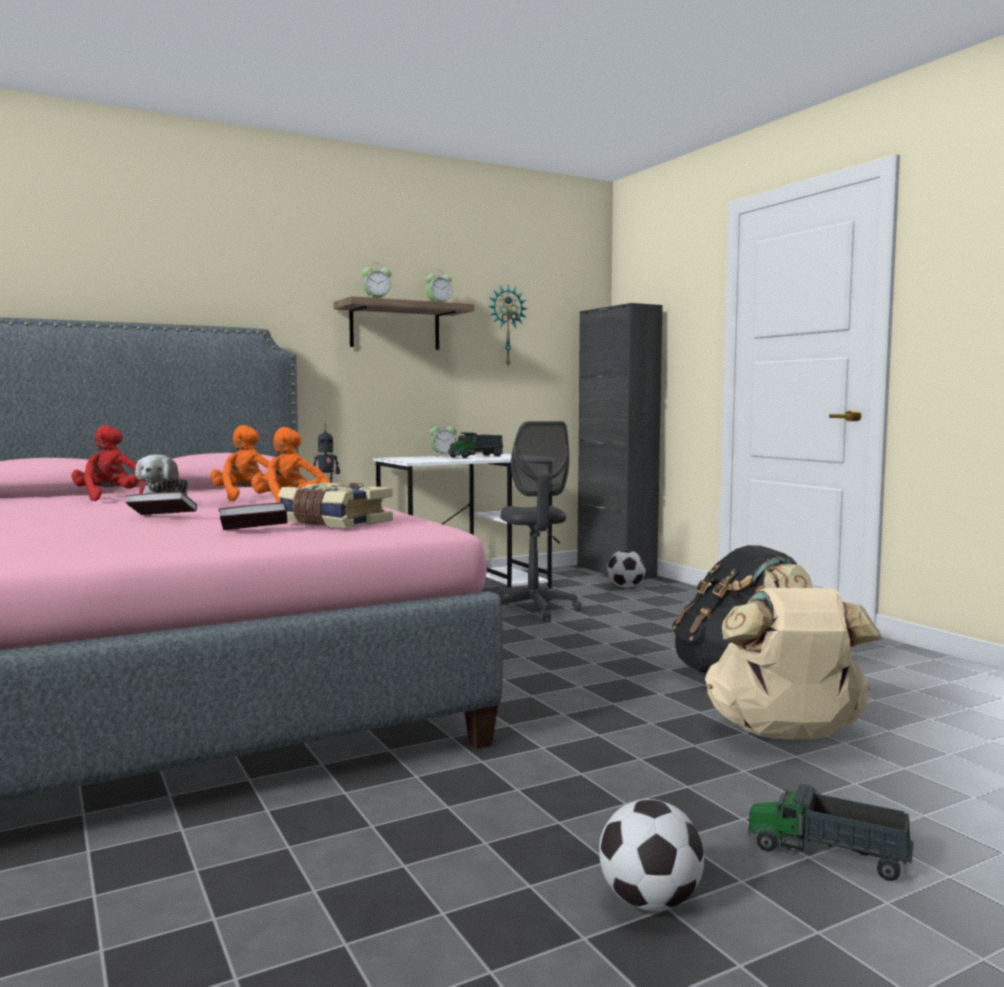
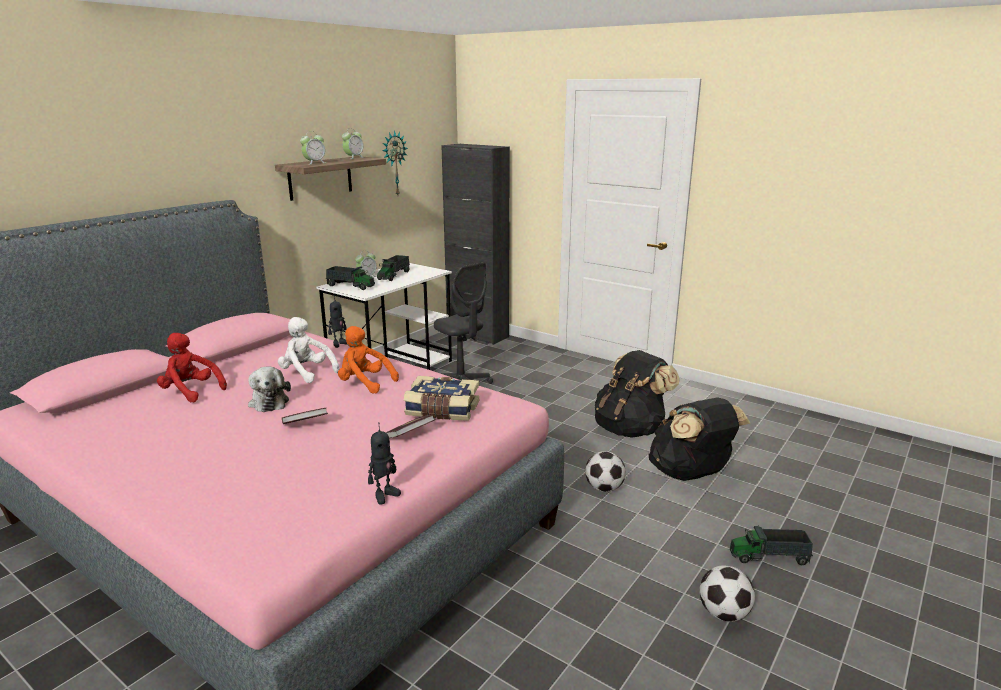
camera: 25 degrees left, 15 degrees up
orange plush toy [210,425,270,501] -> white plush toy [278,317,339,383]
football [607,550,646,588] -> football moved to [585,451,626,492]
beige backpack [705,588,883,739] -> black backpack [649,397,750,481]
none -> toy truck [325,266,375,290]
none -> toy robot [368,422,401,505]

